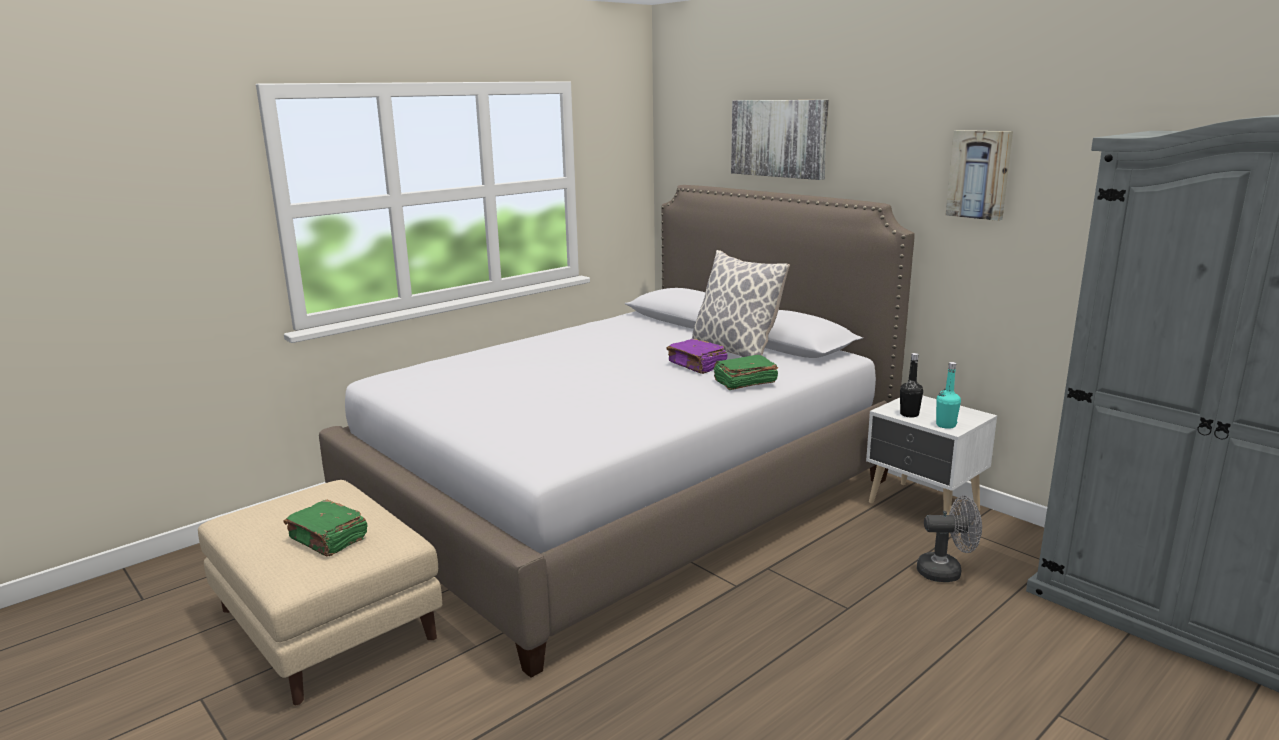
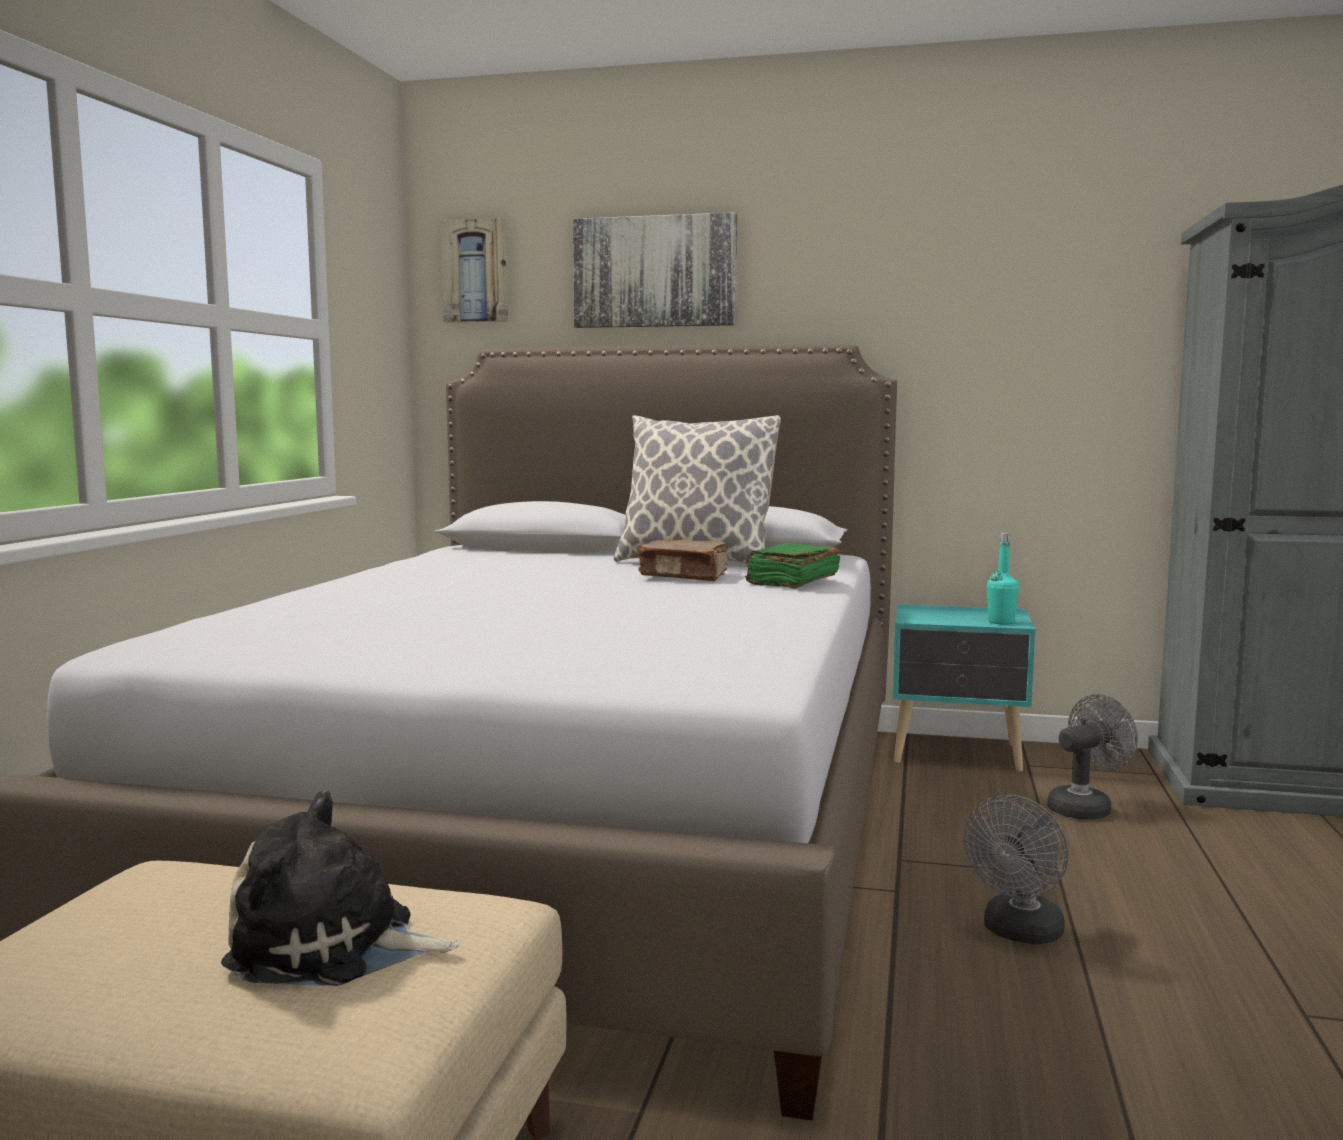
camera: 35 degrees left, 10 degrees down
green book [283,500,368,556] -> plush toy [221,790,460,986]
purple book [667,339,727,374] -> brown book [637,540,729,581]
white nightstand [866,396,997,515] -> turquoise nightstand [893,604,1035,772]
black bottle [900,353,923,418] -> none
picture [945,130,1013,221] -> picture moved to [441,218,508,322]
none -> grey fan [964,795,1068,944]

